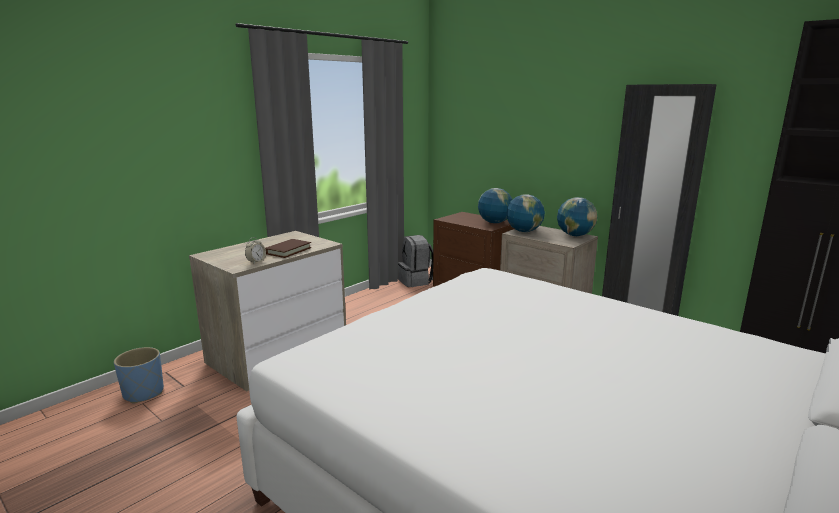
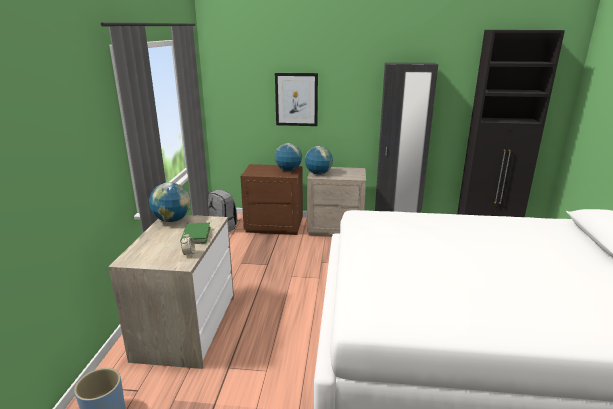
camera: 35 degrees left, 5 degrees up
brown book [265,239,311,258] -> green book [180,223,210,244]
globe [557,197,598,236] -> globe moved to [149,182,191,222]
none -> picture [275,73,318,126]

